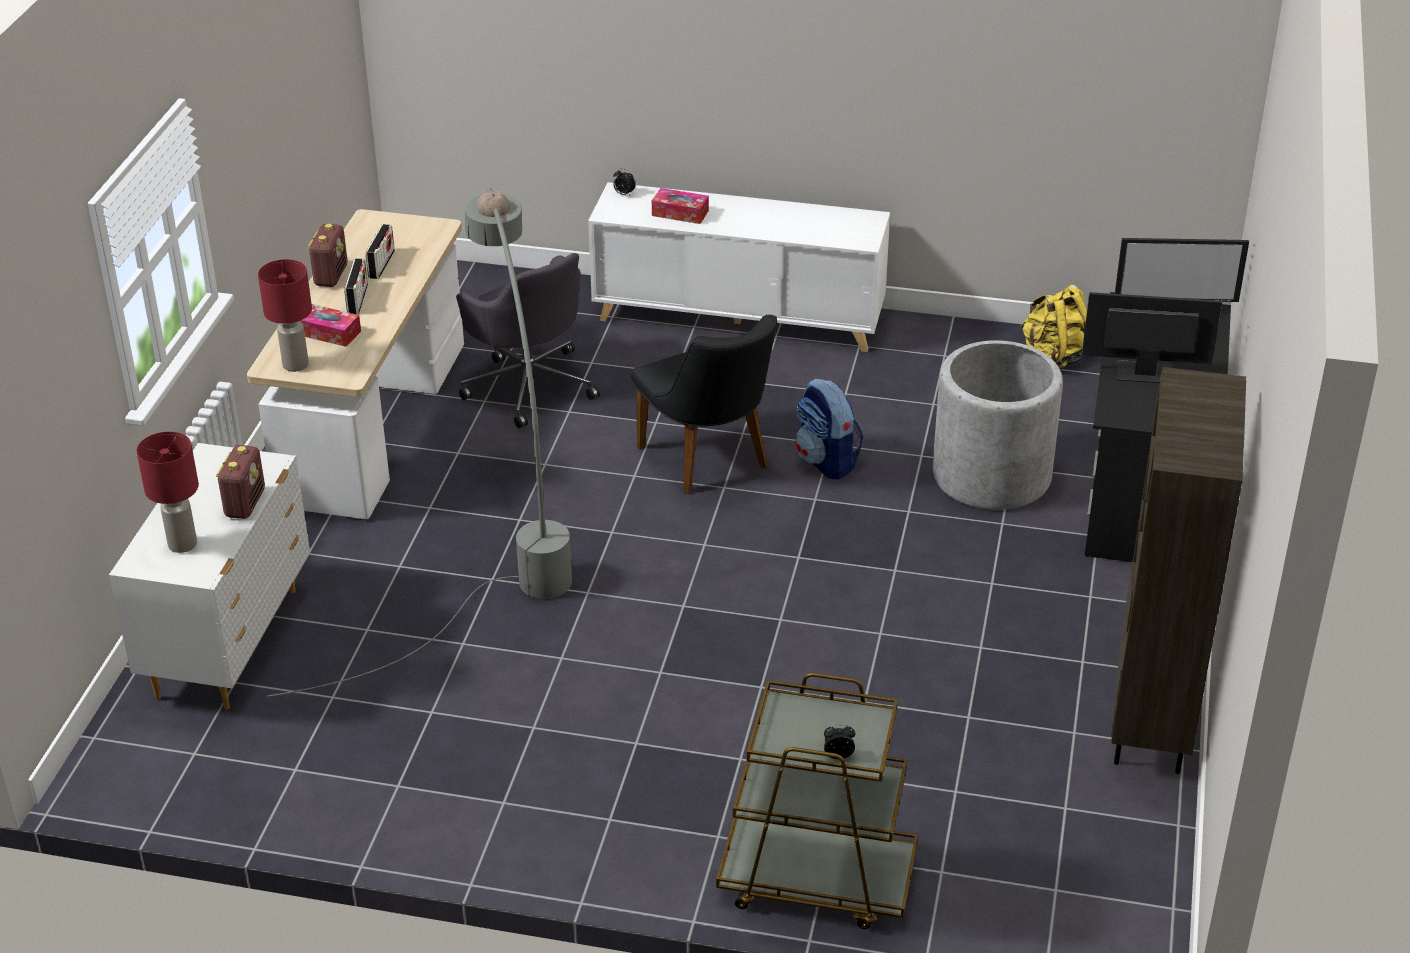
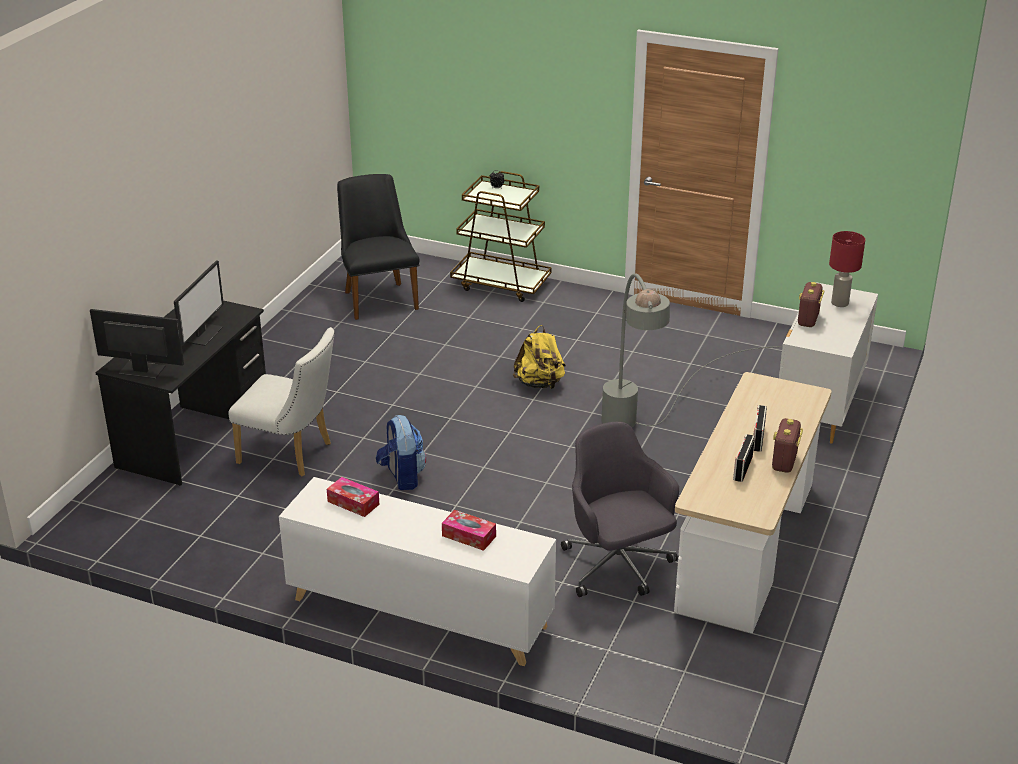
camera: 170 degrees left, 5 degrees down
red table lamp [258,259,312,372] -> none
tissue box [300,304,361,347] -> tissue box moved to [327,477,380,517]
alarm clock [613,169,636,195] -> none
black chair [631,315,777,494] -> black chair moved to [337,174,420,320]
grey planter [933,340,1063,510] -> white chair [228,327,335,476]
yellow backpack [1020,285,1087,369] -> yellow backpack moved to [513,325,566,389]
monitor [1082,292,1222,383] -> monitor turned 90 degrees counterclockwise [174,260,224,346]
brown bookcase [1111,367,1246,774] -> none

